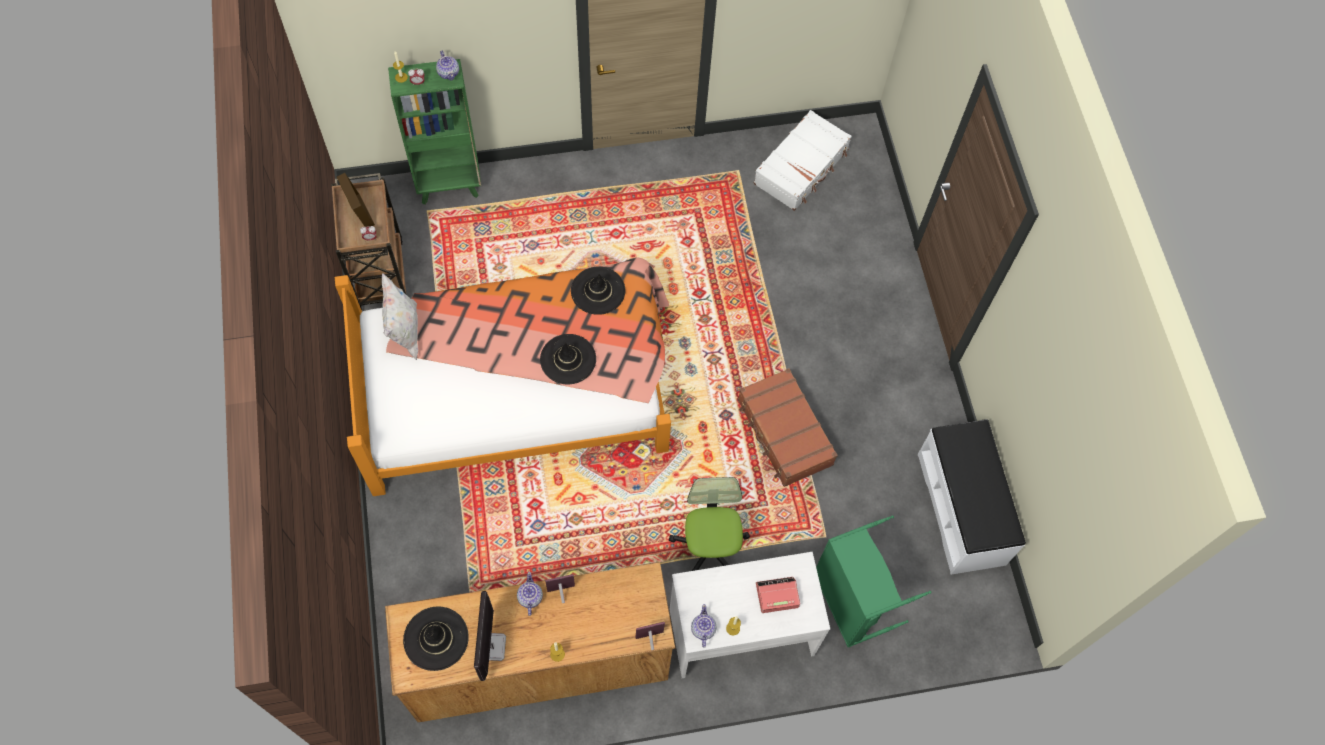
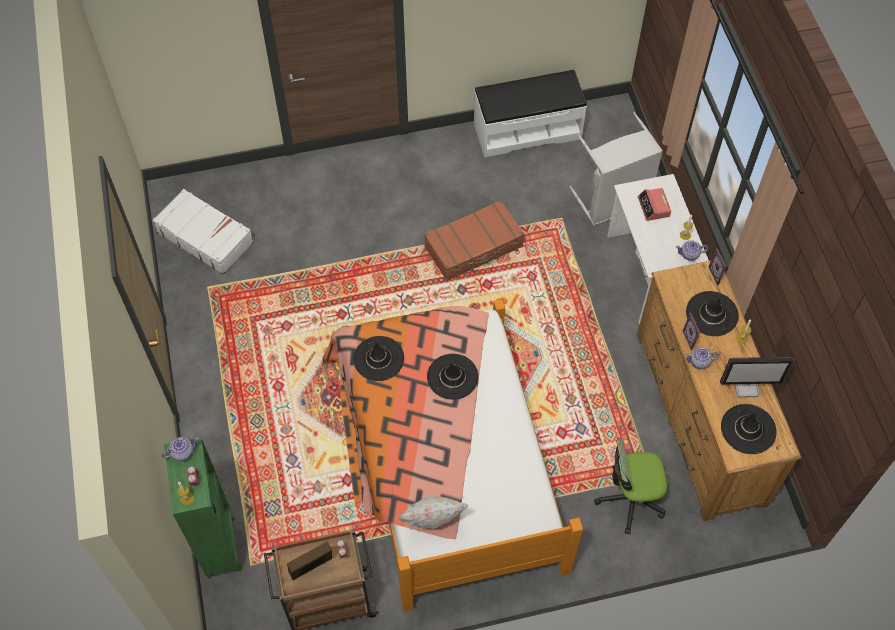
camera: 90 degrees left, 5 degrees down
office chair [669,477,750,571] -> office chair moved to [594,438,667,534]
green laundry basket [816,515,932,647] -> grey laundry basket [569,112,663,226]
none -> black hat [686,291,739,336]

